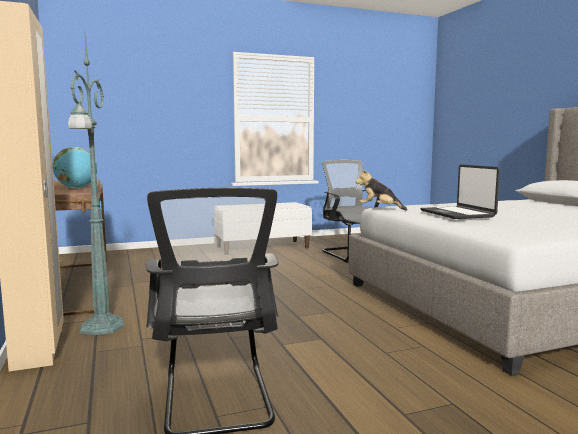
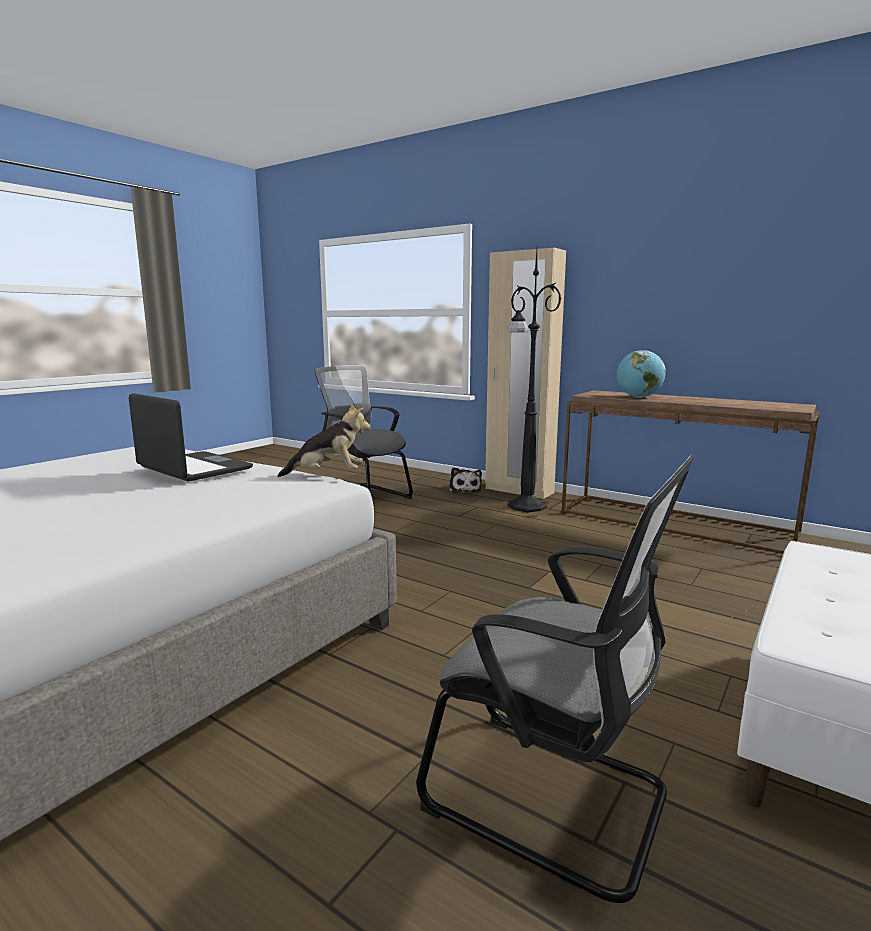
camera: 145 degrees right, 5 degrees up
green floor lamp [68,36,124,335] -> black floor lamp [507,251,562,512]
none -> plush toy [449,467,482,493]

